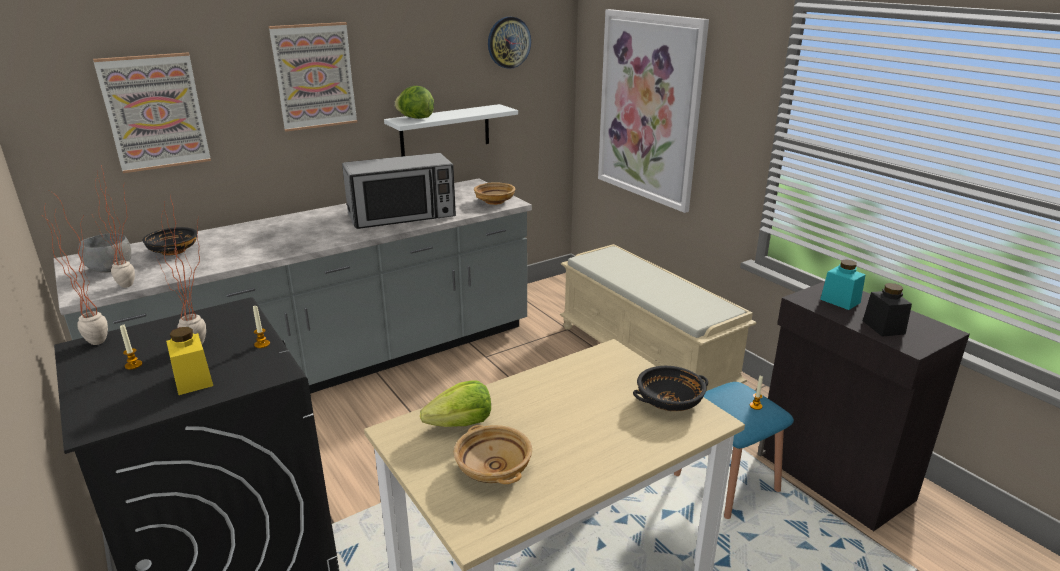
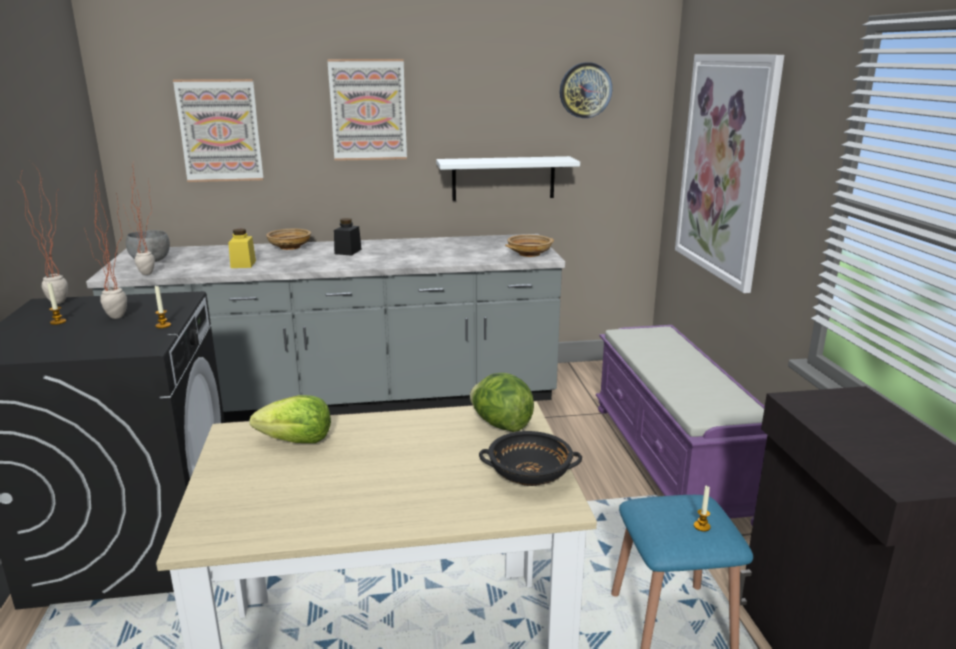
camera: 25 degrees right, 5 degrees down
black bowl [142,227,197,255] -> none
yellow jar [166,327,213,395] -> yellow jar moved to [228,229,256,268]
microwave [342,153,456,229] -> none
lettuce [394,86,434,119] -> lettuce moved to [470,373,534,432]
beige bowl [454,425,532,484] -> beige bowl moved to [266,229,311,250]
beige bench [560,244,756,391] -> purple bench [596,325,767,526]
turquoise jar [820,259,866,310] -> none
black jar [863,283,912,337] -> black jar moved to [334,218,362,256]

